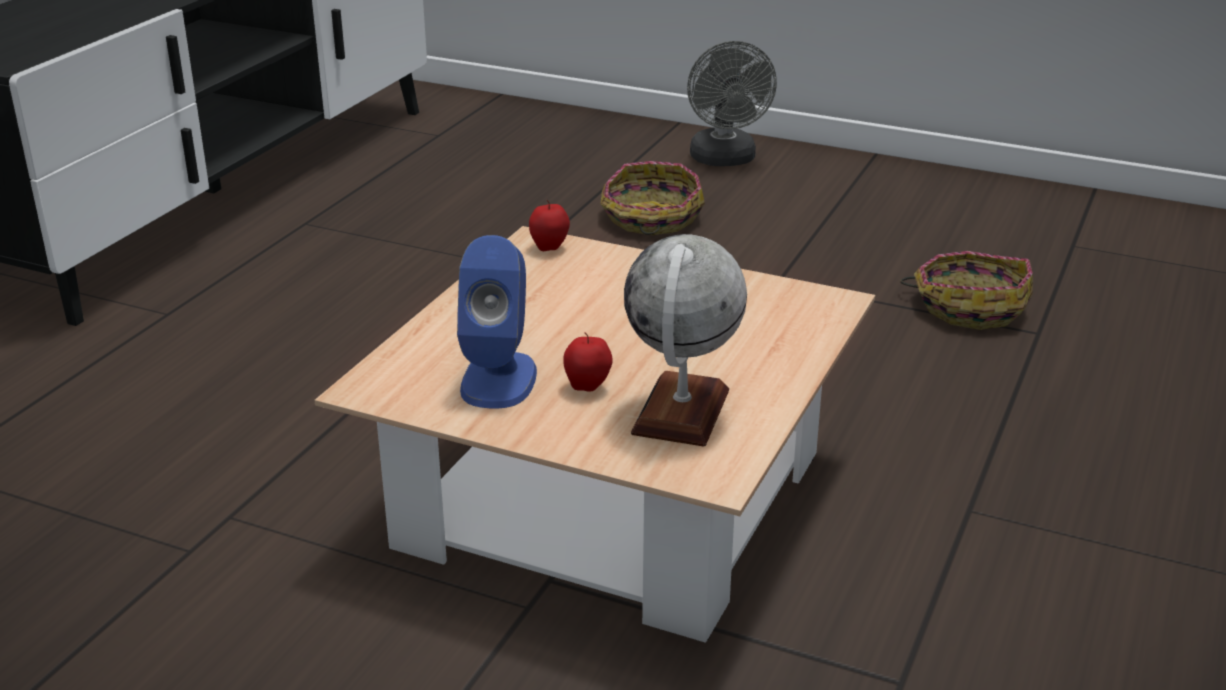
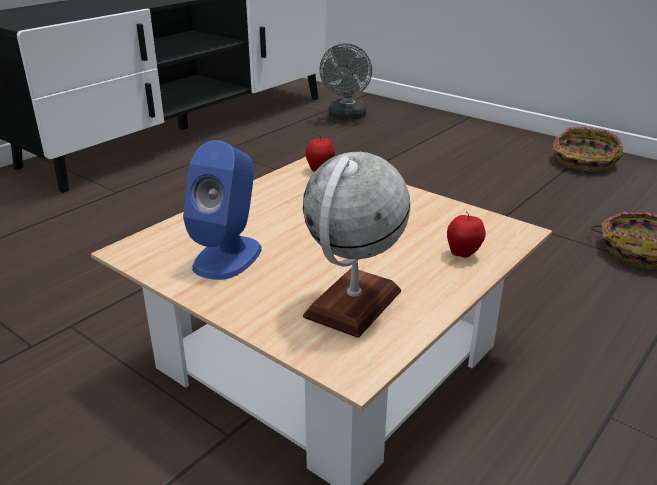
camera: 15 degrees right, 0 degrees up
apple [563,332,613,392] -> apple moved to [447,211,486,258]
basket [600,161,705,235] -> basket moved to [553,127,623,172]
grey fan [687,41,777,166] -> grey fan moved to [319,43,372,120]

